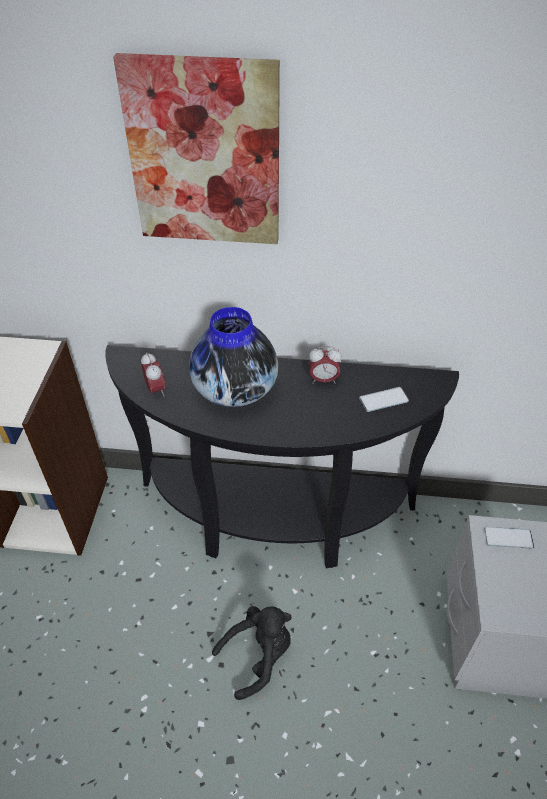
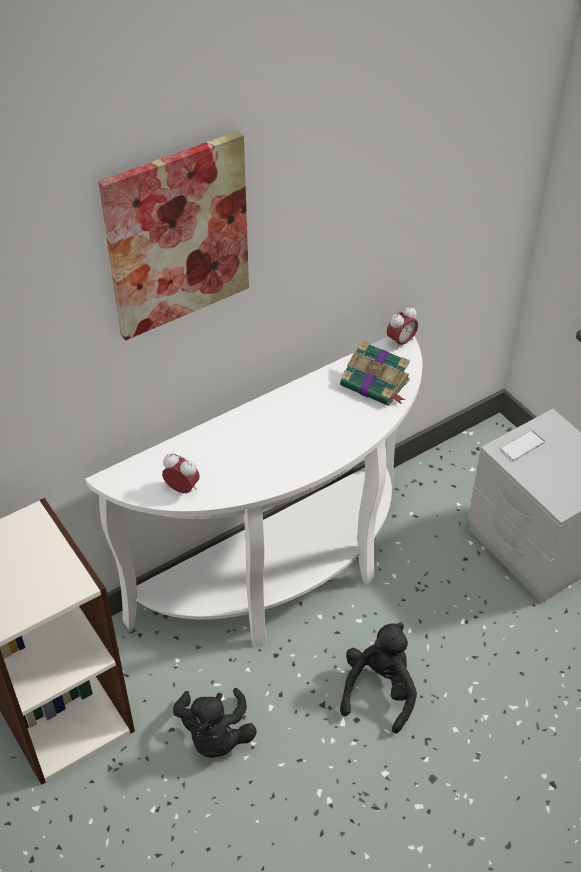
camera: 40 degrees left, 0 degrees up
black console table [105,345,459,568] -> white console table [85,336,422,646]
vase [189,307,278,407] -> none
alarm clock [309,346,342,384] -> alarm clock moved to [387,306,418,350]
phone [359,387,409,412] -> book [340,340,410,406]
none -> black plush toy [173,688,257,758]

